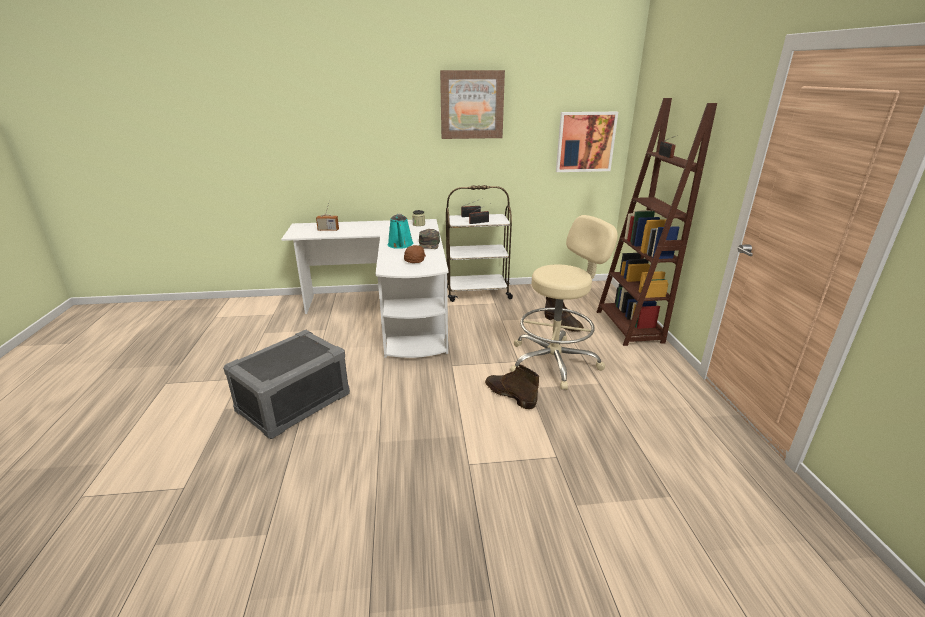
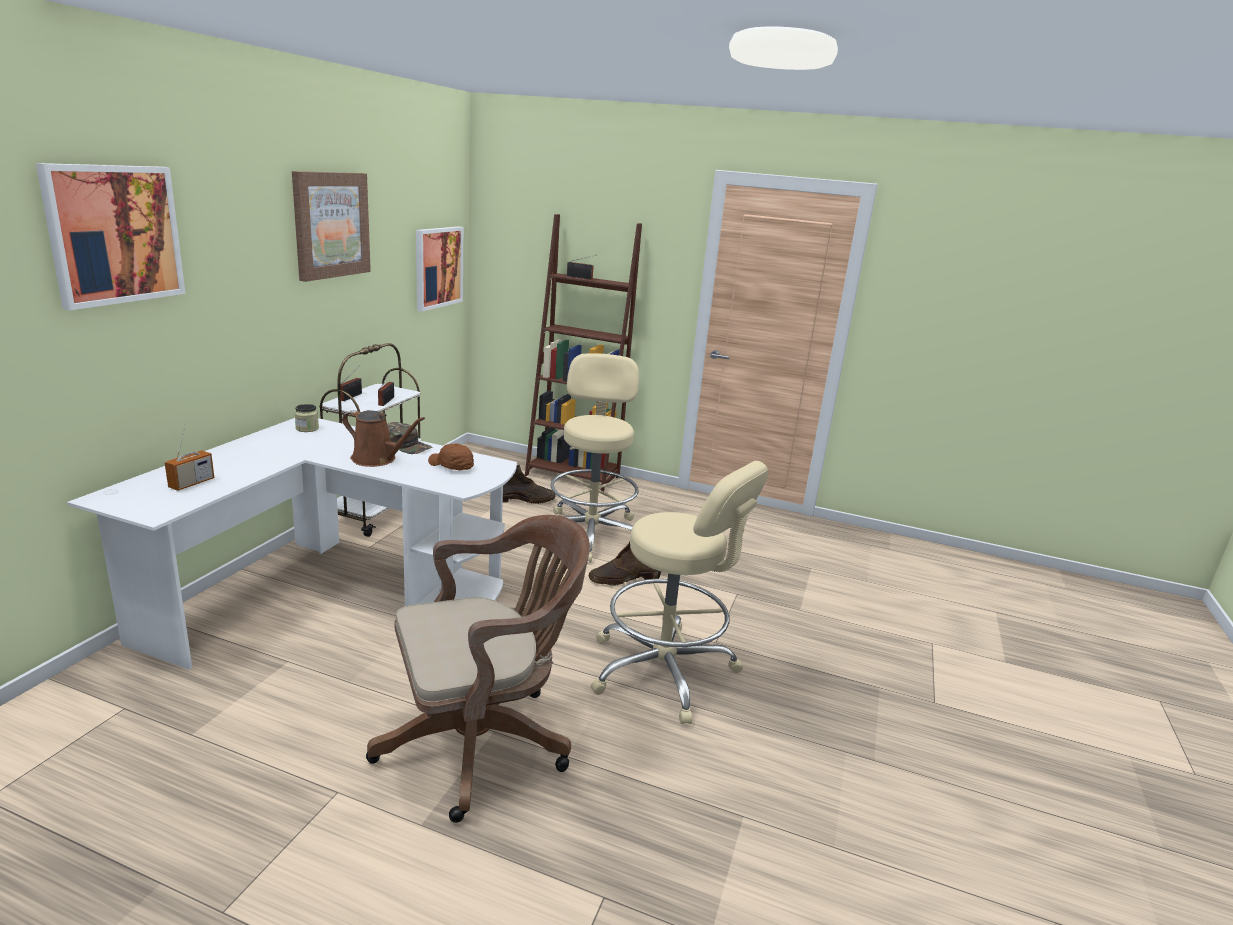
camera: 65 degrees left, 5 degrees down
grey storage box [223,330,350,439] -> brown office chair [366,515,590,823]
turquoise watering can [388,214,414,249] -> brown watering can [342,410,425,467]
none -> picture [36,163,186,310]
none -> beige stool [591,461,769,724]

